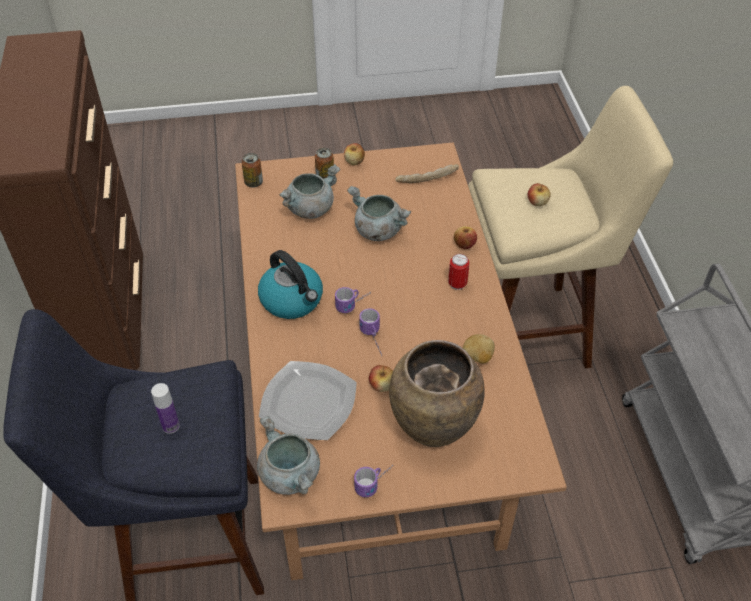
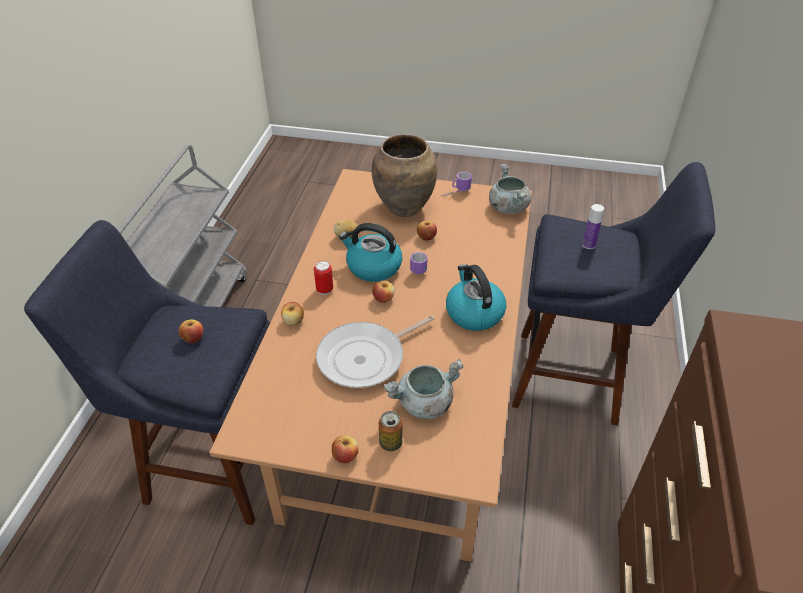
camera: 160 degrees left, 5 degrees down
can [242,153,263,188] -> none
plate [259,361,357,440] -> none
mug [335,287,371,313] -> none
grey cooking pot [347,186,411,241] -> frying pan [316,315,434,388]
bread [395,164,459,183] -> none
beige stool [468,86,673,368] -> blue stool [24,220,270,525]
none -> kettle [339,223,402,282]
none -> apple [372,281,395,303]

